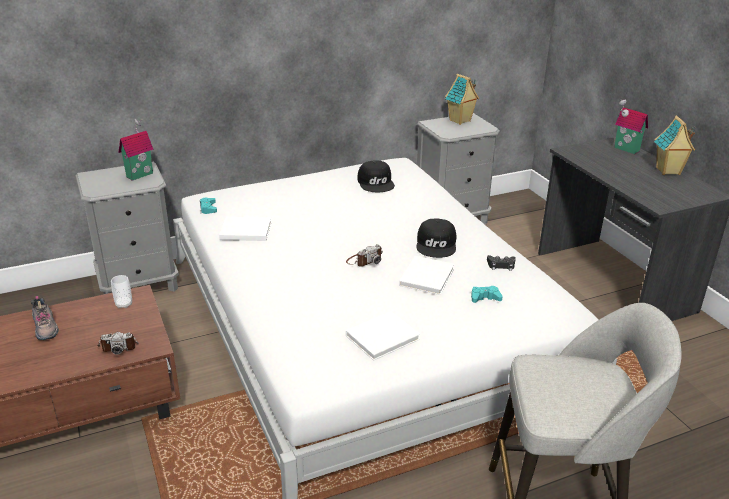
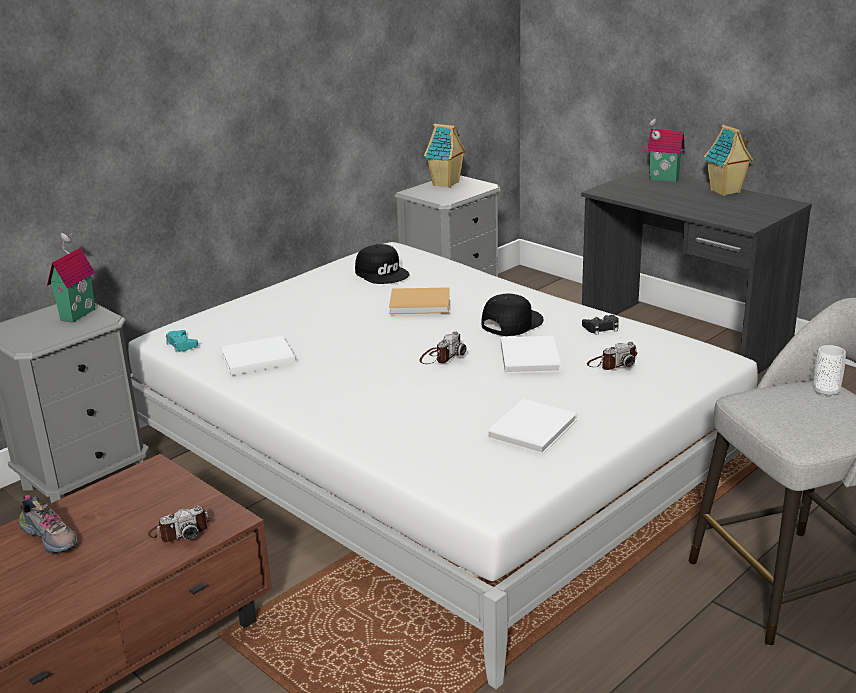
camera: 20 degrees left, 5 degrees down
cup [111,275,132,308] -> cup moved to [813,345,846,397]
black cap [416,219,456,258] -> black cap turned 120 degrees counterclockwise [482,294,544,336]
turquoise game controller [471,286,503,303] -> camera [587,342,637,370]
none -> beige book [389,287,450,314]

